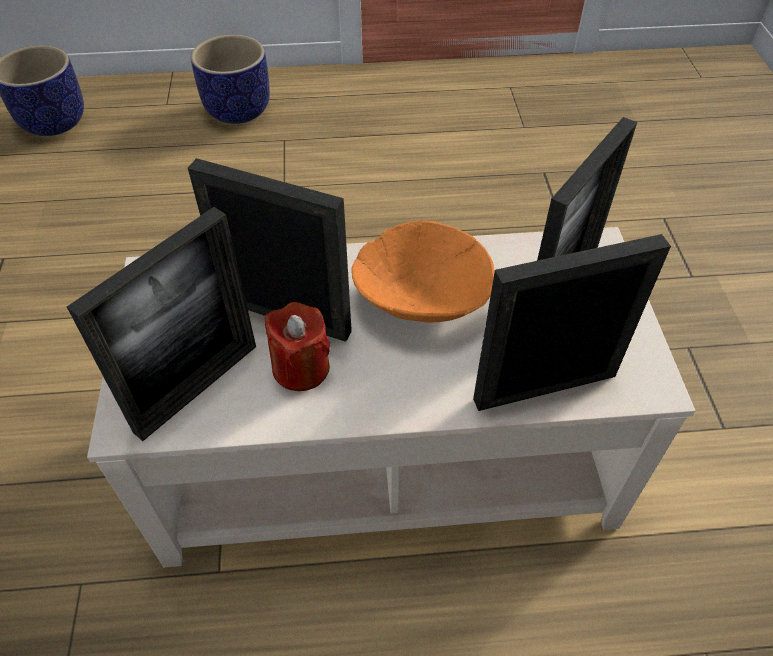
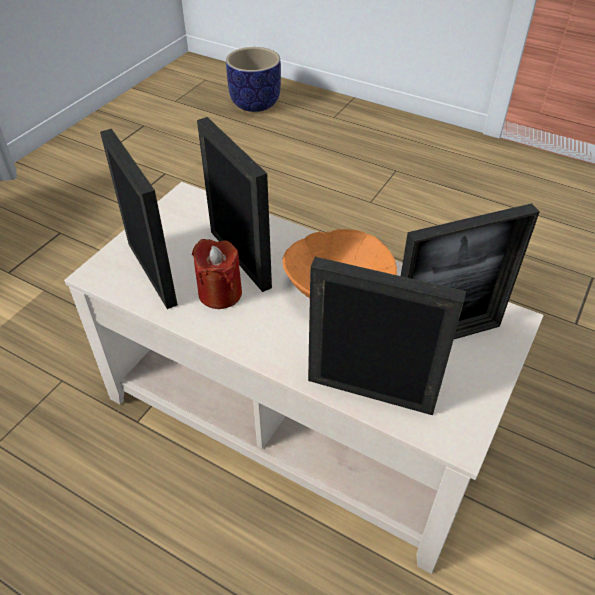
camera: 35 degrees right, 5 degrees down
picture frame [67,207,256,441] -> picture frame turned 105 degrees counterclockwise [100,129,178,309]
planter [191,35,270,124] -> none

